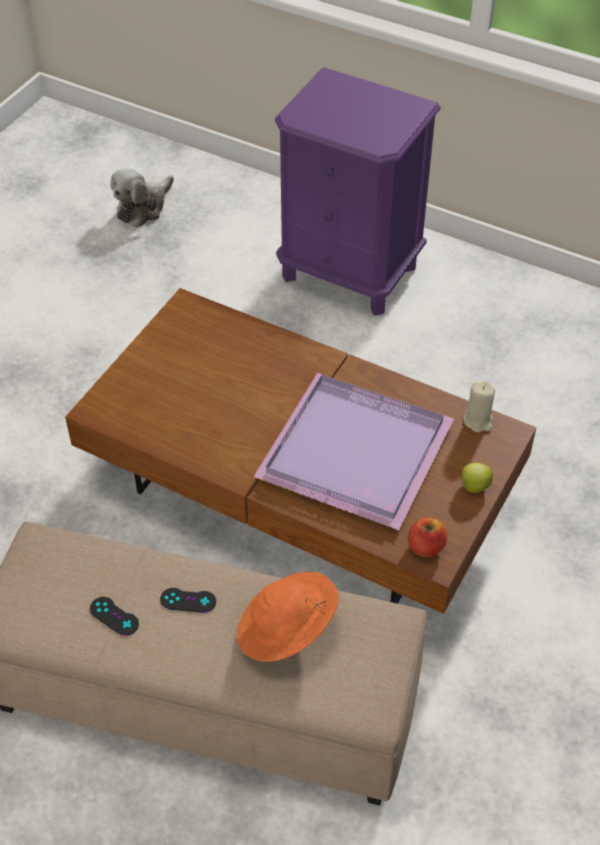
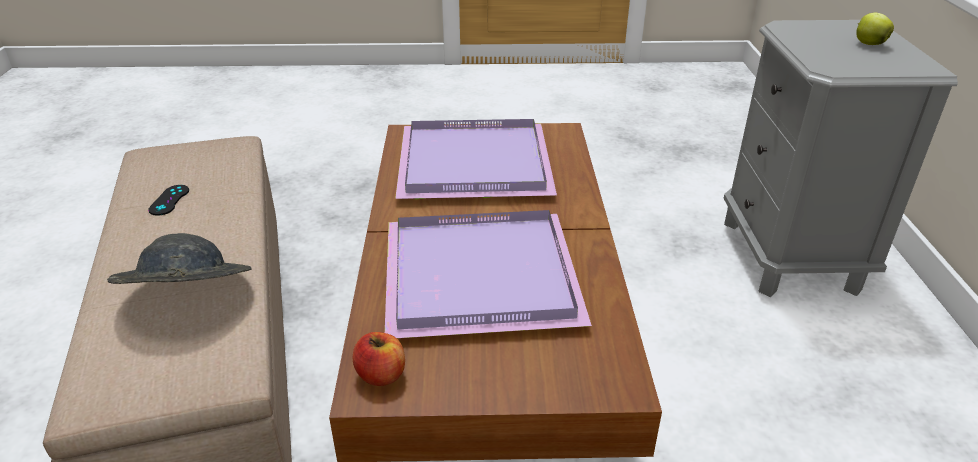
camera: 60 degrees right, 15 degrees down
plush toy [110,169,174,227] -> none
black game controller [160,588,216,613] -> none
orange hat [237,572,339,662] -> grey hat [107,233,252,284]
purple nightstand [275,67,441,316] -> grey nightstand [724,20,958,297]
apple [458,463,493,493] -> apple moved to [856,13,894,45]
beige candle [464,381,495,433] -> none
none -> purple tray [395,119,557,200]

